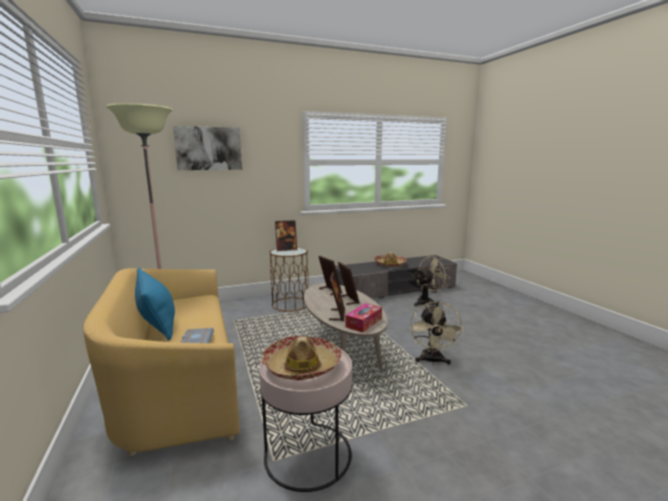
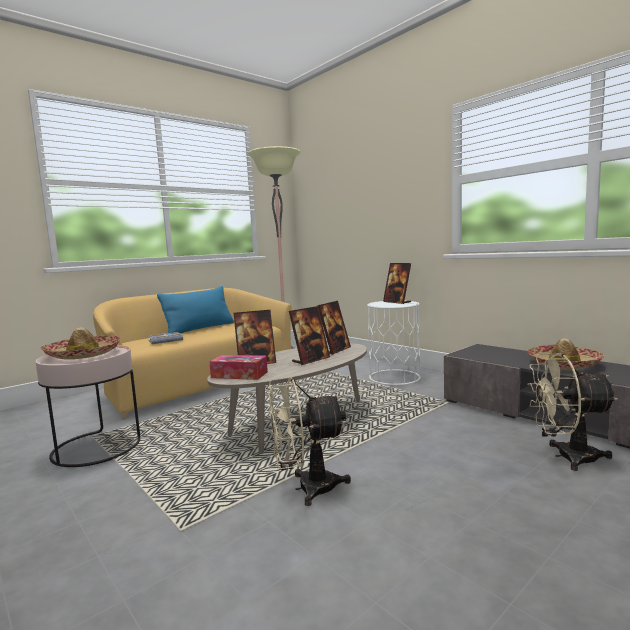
camera: 70 degrees right, 5 degrees down
picture [173,126,242,170] -> none
brown side table [269,247,308,312] -> white side table [367,301,421,385]
beige fan [413,256,450,306] -> beige fan turned 150 degrees clockwise [527,353,618,471]

